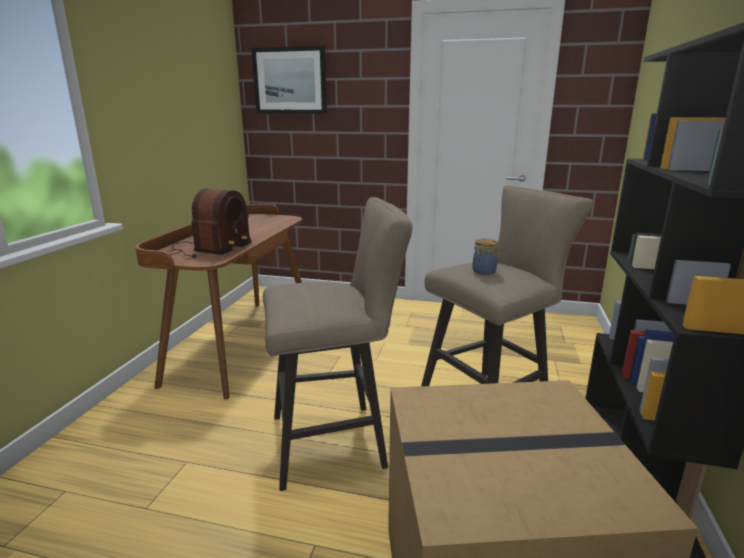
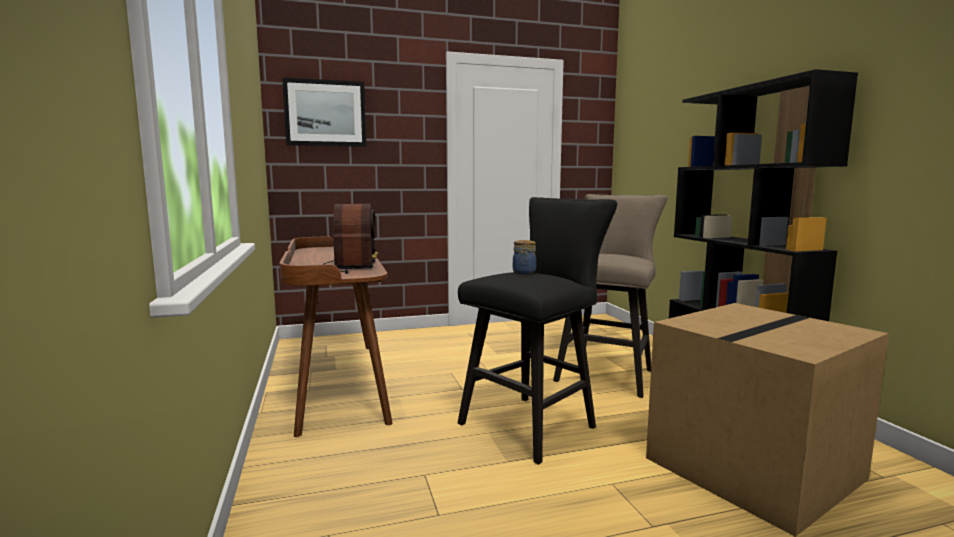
camera: 30 degrees left, 10 degrees down
beige stool [263,197,413,491] -> black stool [458,197,617,465]
jar [473,239,498,275] -> jar moved to [513,240,536,274]

